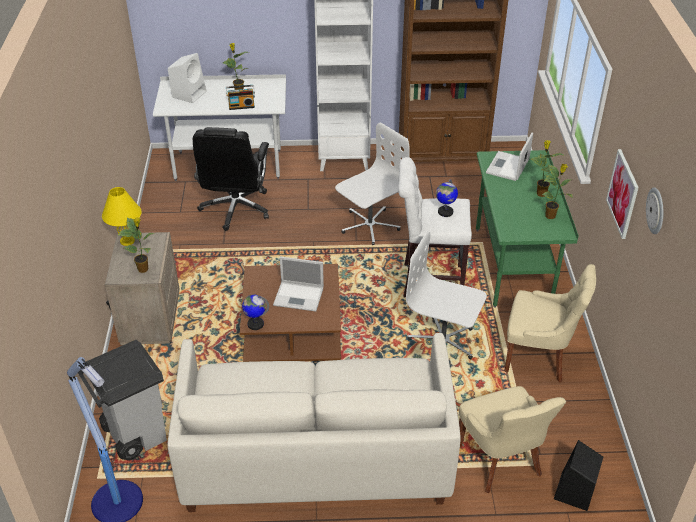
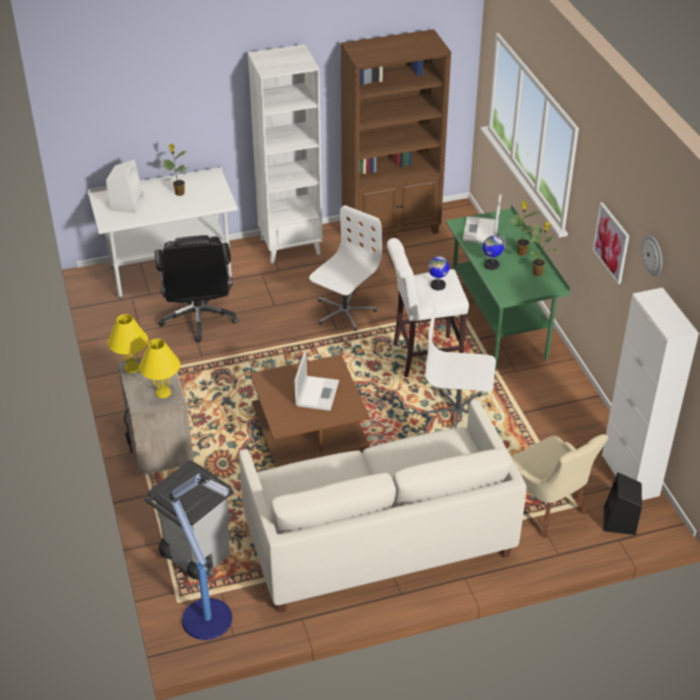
camera: 15 degrees left, 0 degrees up
potted plant [118,218,155,273] -> yellow table lamp [139,339,180,398]
radio [226,85,255,110] -> none
globe [242,295,269,330] -> globe moved to [482,235,506,270]
laptop [273,257,324,312] -> laptop turned 75 degrees counterclockwise [294,351,339,411]
beige chair [504,264,596,382] -> none
none -> white cabinet [602,287,699,500]

